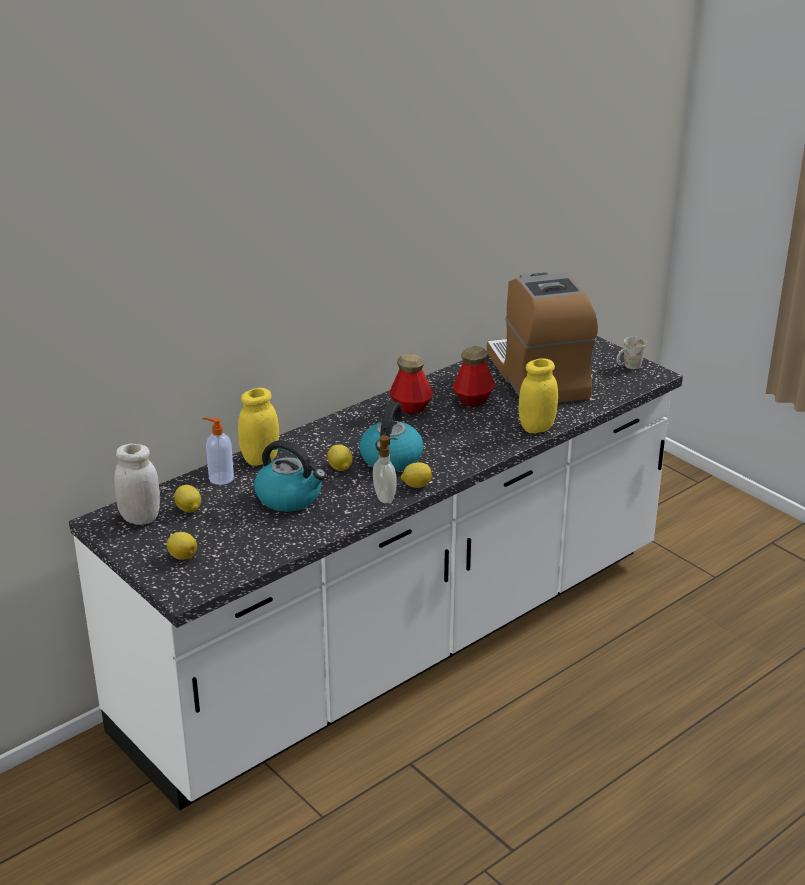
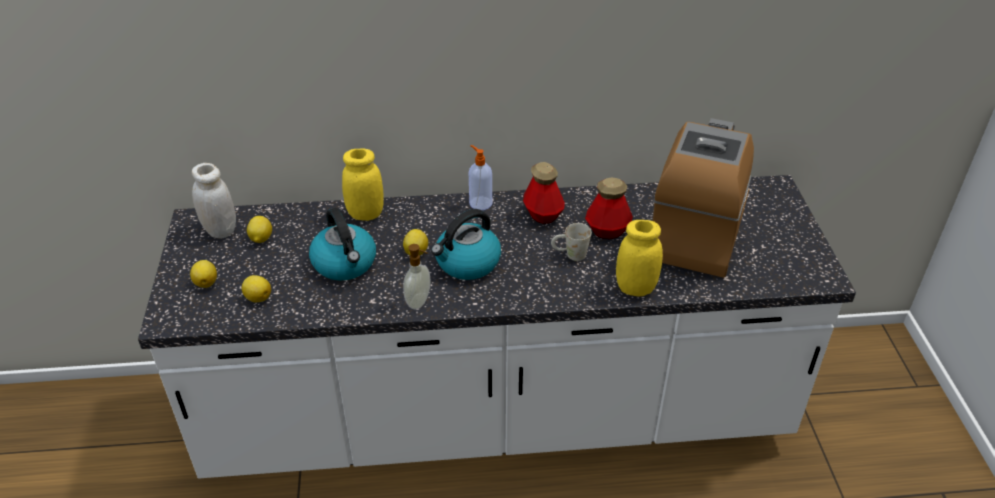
camera: 35 degrees right, 10 degrees up
soap dispenser [202,418,234,485] -> soap dispenser moved to [469,145,492,210]
lemon [401,462,432,488] -> lemon moved to [242,275,271,303]
white mug [616,336,647,369] -> white mug moved to [551,223,592,261]

